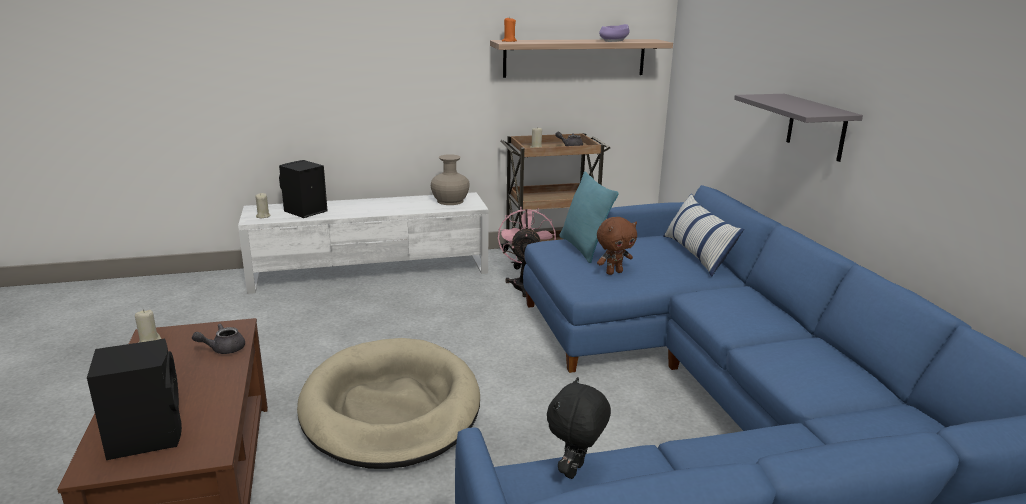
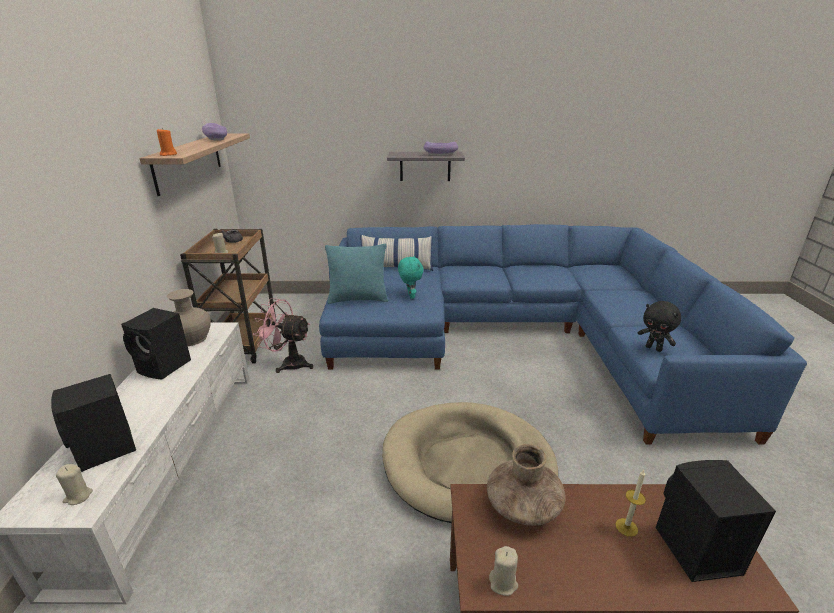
camera: 75 degrees left, 5 degrees up
grey teapot [192,324,245,354] -> brown vase [487,444,566,526]
brown plush toy [597,217,637,275] -> turquoise plush toy [398,256,424,299]
none -> black speaker [121,308,191,380]
none -> purple bowl [424,142,458,155]
none -> candle [615,470,646,537]

